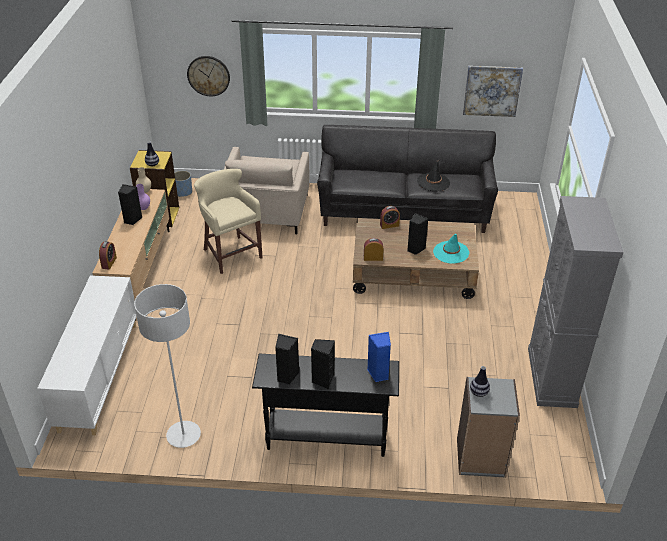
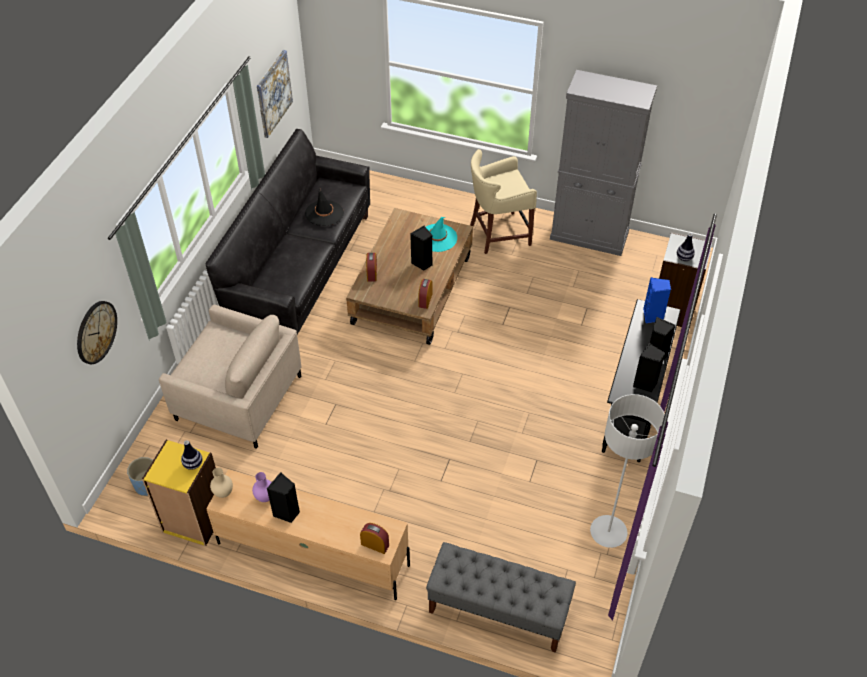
camera: 75 degrees left, 10 degrees up
white cabinet [37,275,137,435] -> grey bench [426,542,576,653]
beige stool [194,169,262,274] -> beige stool moved to [470,149,537,254]

